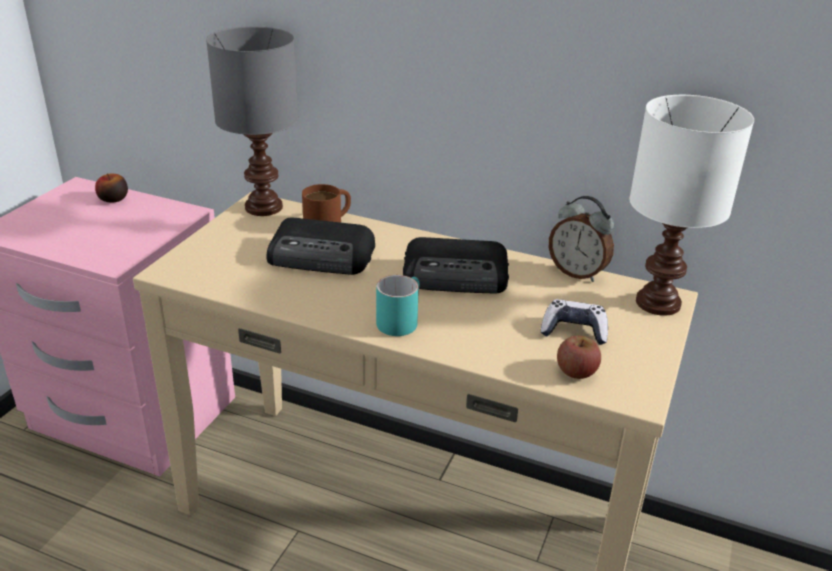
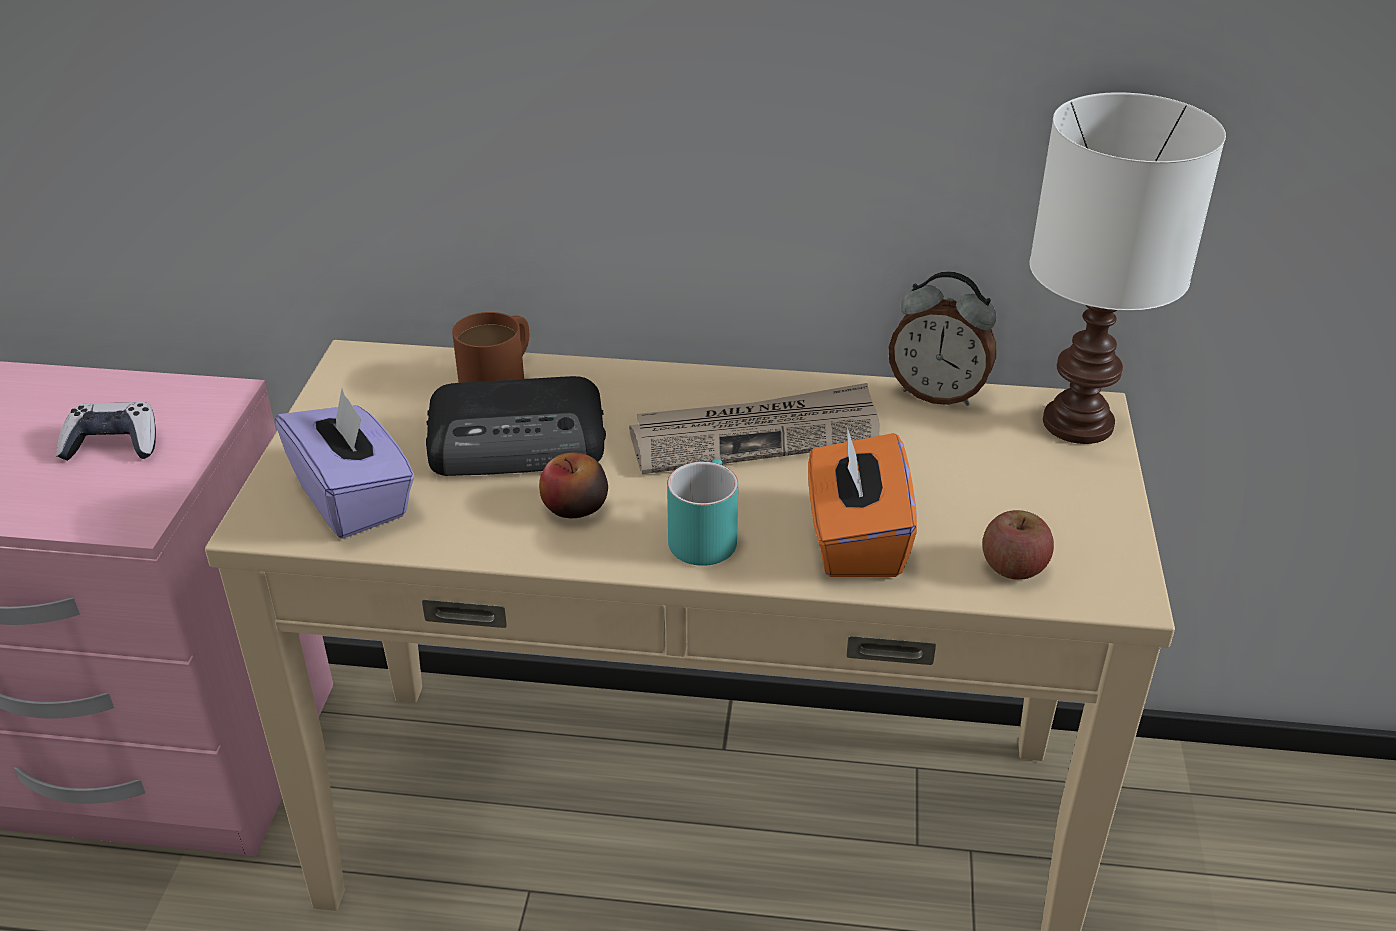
camera: 15 degrees left, 5 degrees up
apple [95,173,128,202] -> apple moved to [539,452,608,518]
grey table lamp [206,26,298,216] -> none
radio [403,237,509,294] -> newspaper [629,383,880,474]
game controller [541,299,608,345] -> game controller moved to [56,402,156,461]
none -> purple tissue box [275,389,414,539]
none -> orange tissue box [808,427,917,577]

